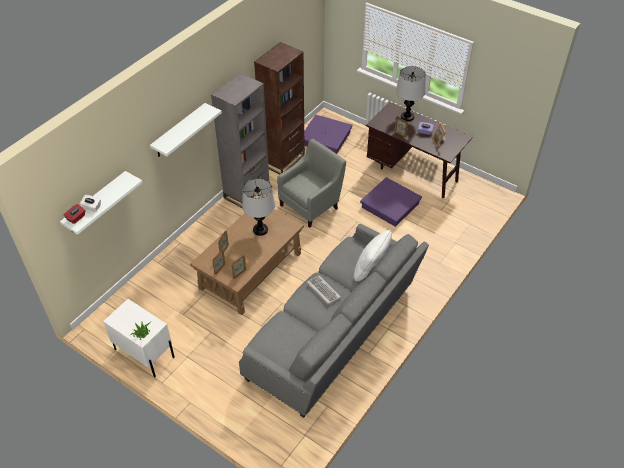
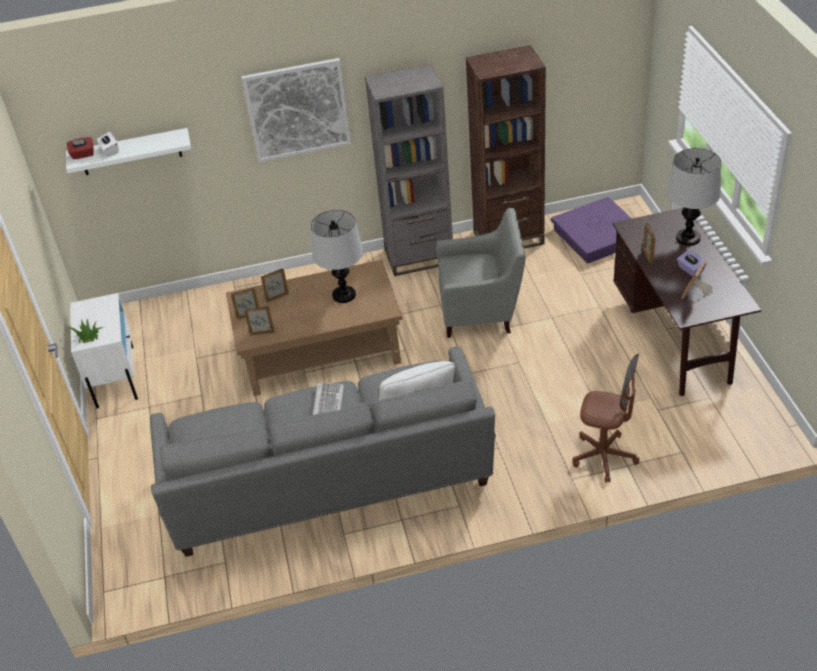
camera: 45 degrees right, 5 degrees down
white shelf [150,103,222,157] -> picture [241,58,351,162]
purple storage box [360,177,422,227] -> none
none -> brown office chair [573,354,639,483]

